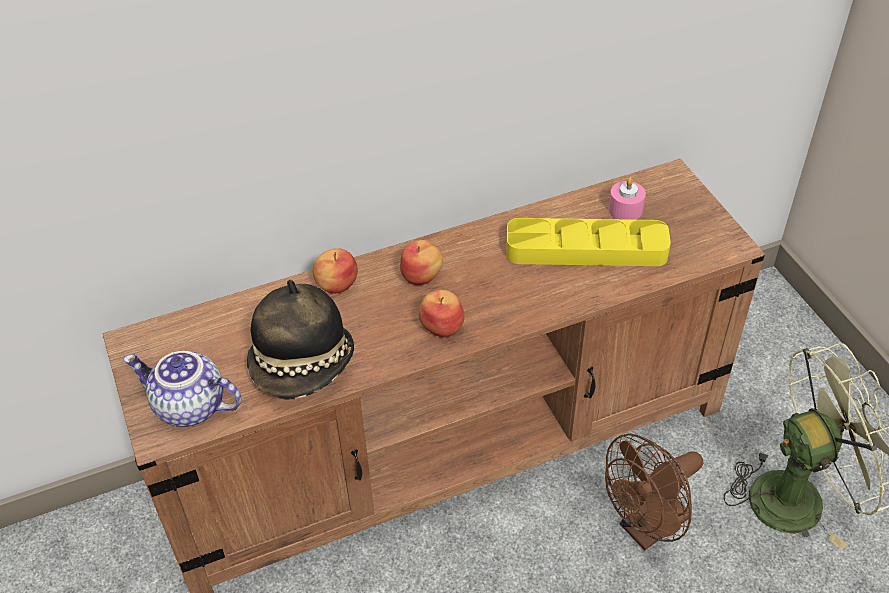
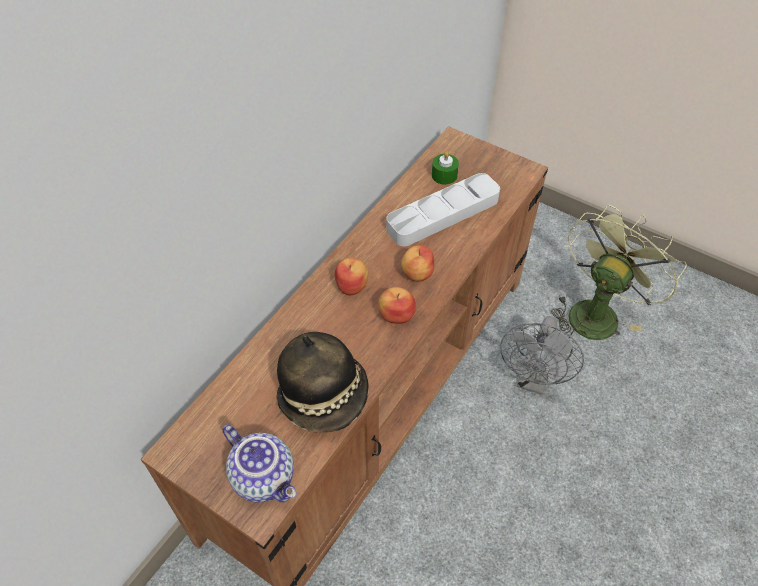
camera: 35 degrees left, 5 degrees up
teapot [123,351,241,427] -> teapot turned 120 degrees counterclockwise [222,424,297,503]
apple [313,248,358,294] -> apple moved to [401,245,434,282]
yellow tray [507,218,671,266] -> grey tray [386,173,500,246]
brown fan [605,433,703,550] -> grey fan [500,316,584,395]
pink candle [609,178,646,220] -> green candle [432,151,459,185]

